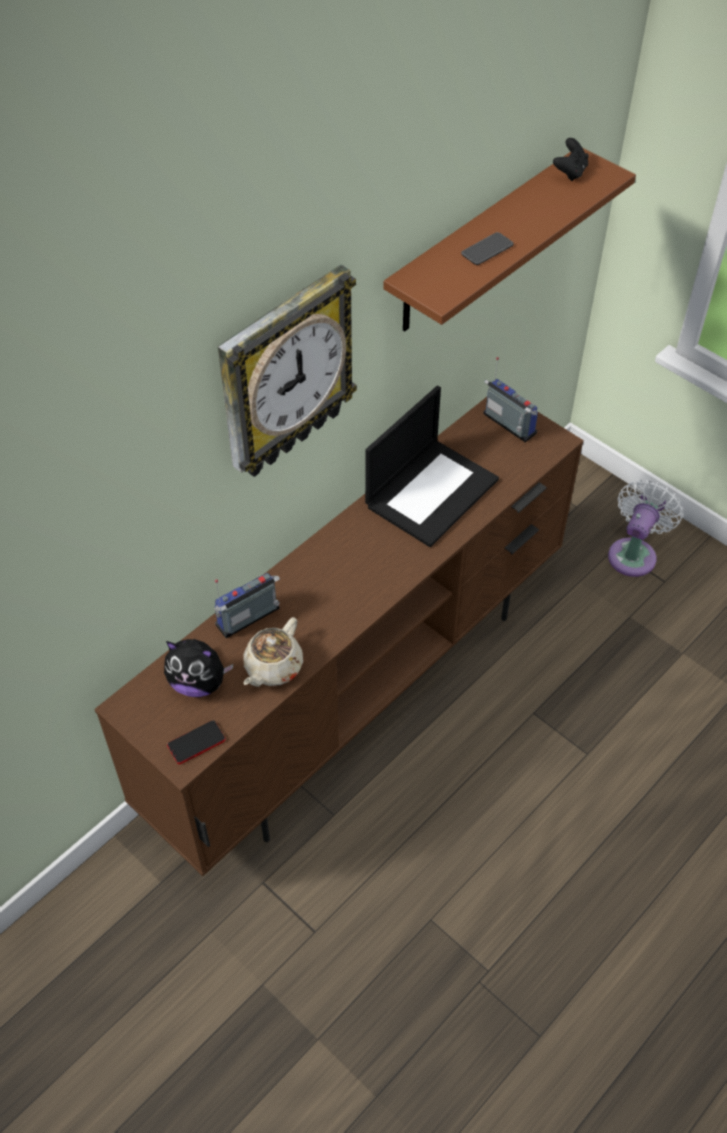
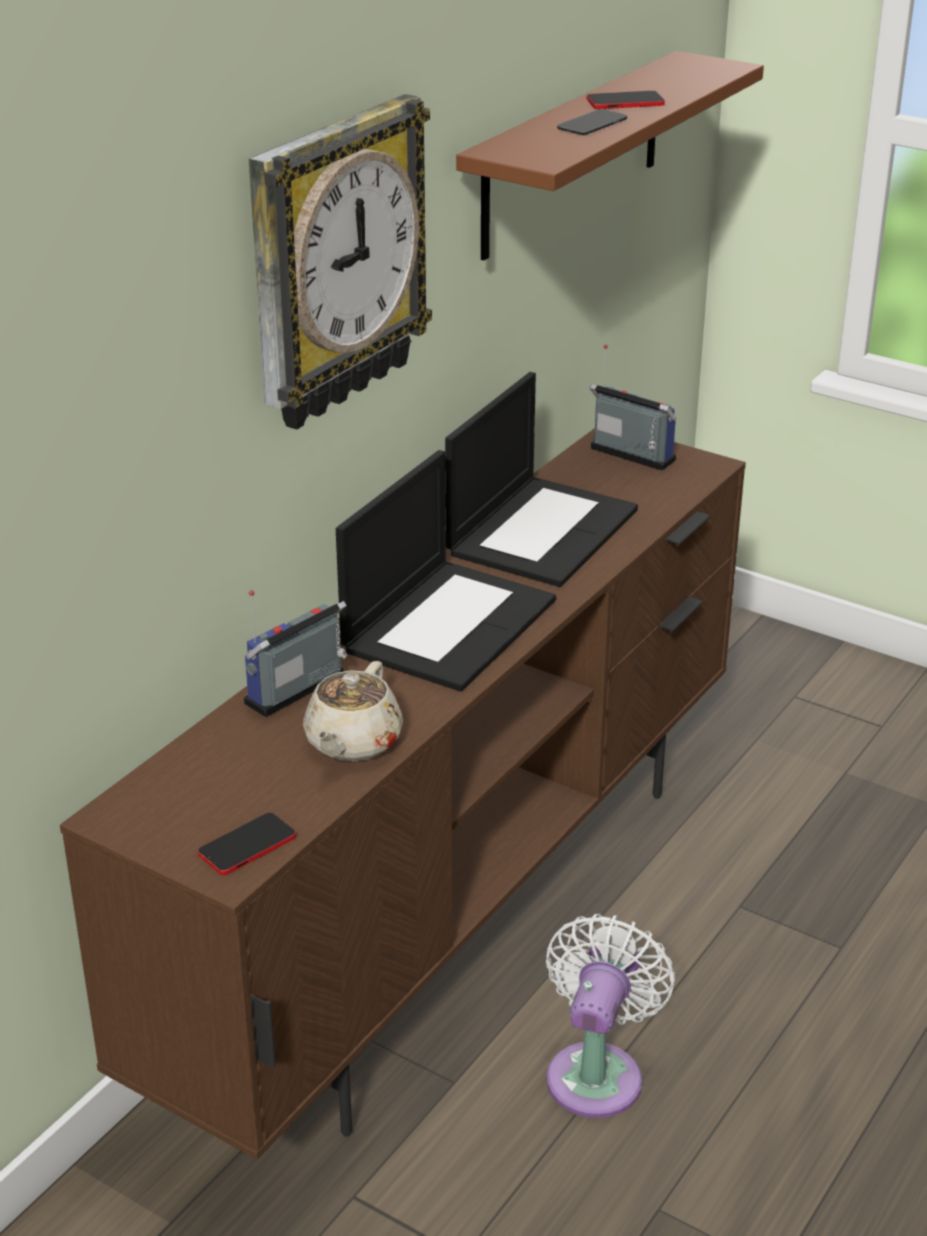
camera: 10 degrees left, 20 degrees down
plush toy [164,639,233,697] -> none
black game controller [553,138,589,181] -> none
white fan [608,480,683,577] -> white fan moved to [546,914,675,1118]
none -> laptop [336,450,556,692]
none -> phone [586,91,665,109]

